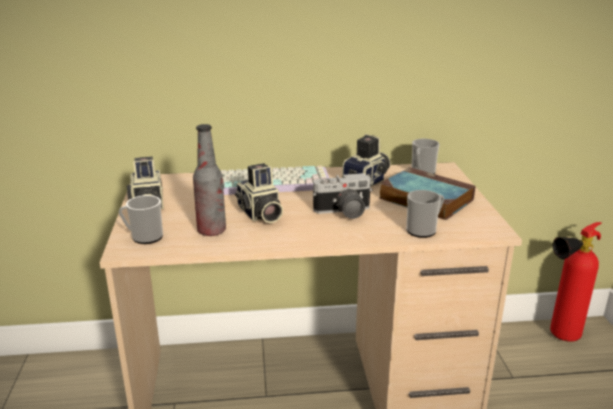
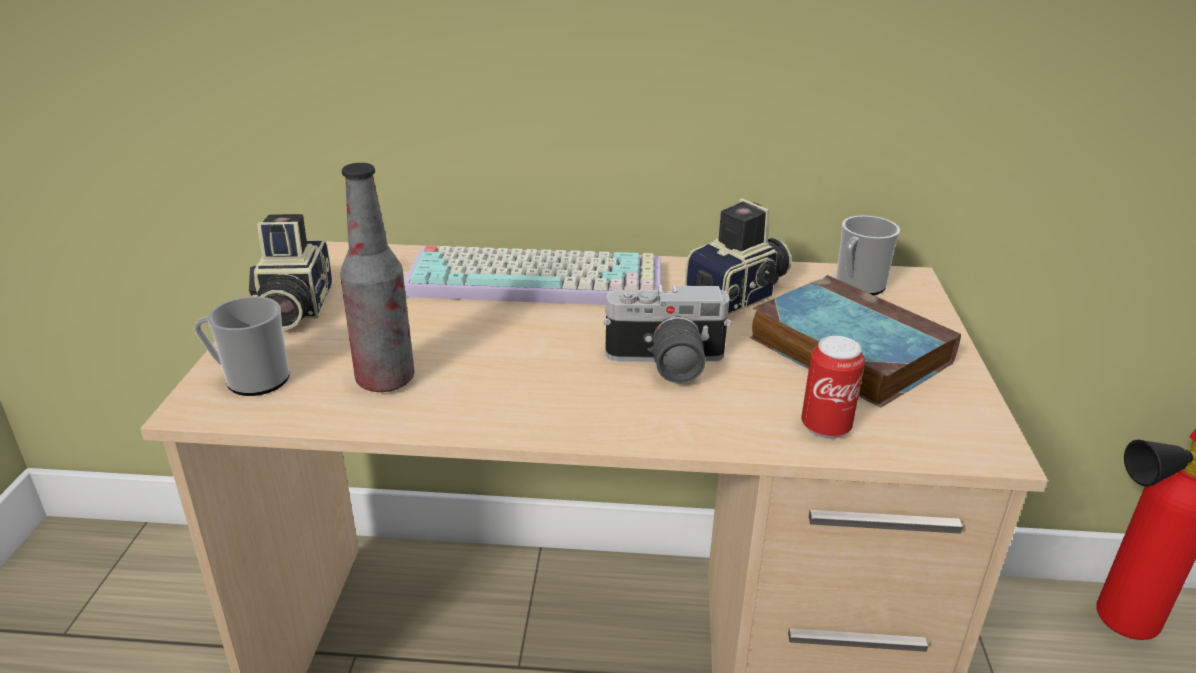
camera: 10 degrees right, 5 degrees up
camera [235,163,283,223] -> none
mug [406,190,444,238] -> can [801,336,865,439]

